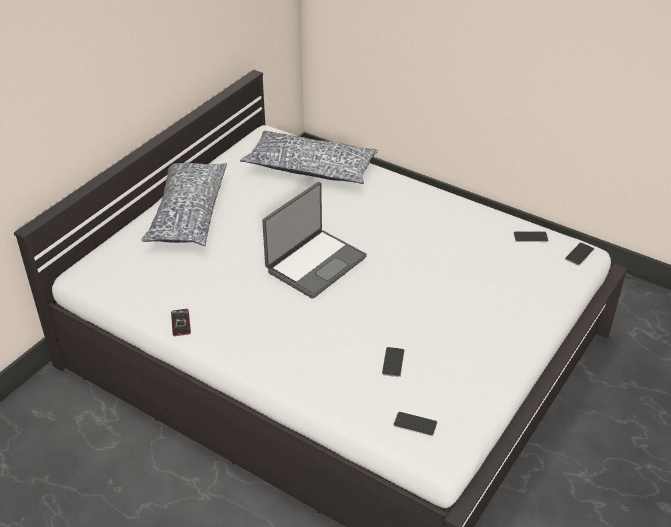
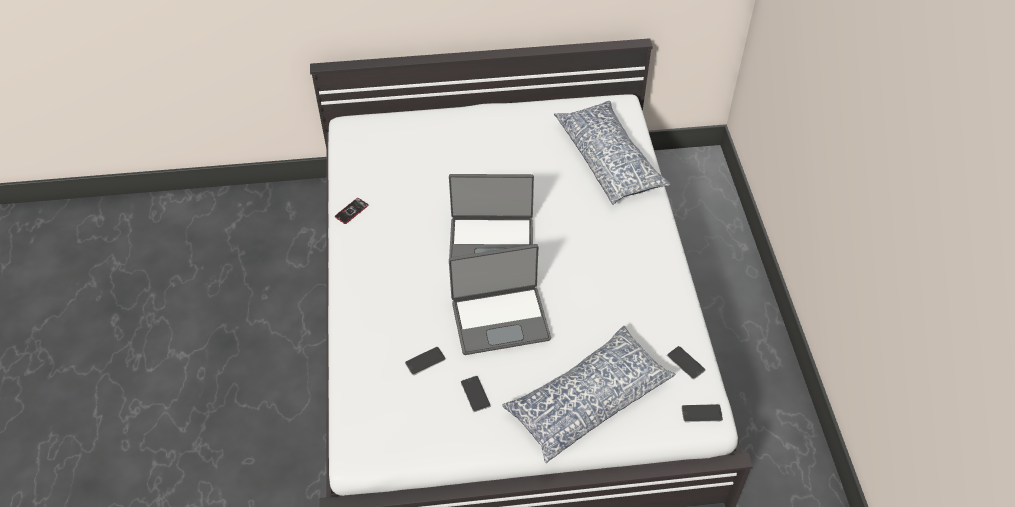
camera: 50 degrees right, 10 degrees up
pillow [141,163,227,246] -> pillow moved to [503,326,675,463]
phone [393,412,437,436] -> phone moved to [461,376,491,412]
none -> laptop [449,244,551,355]

